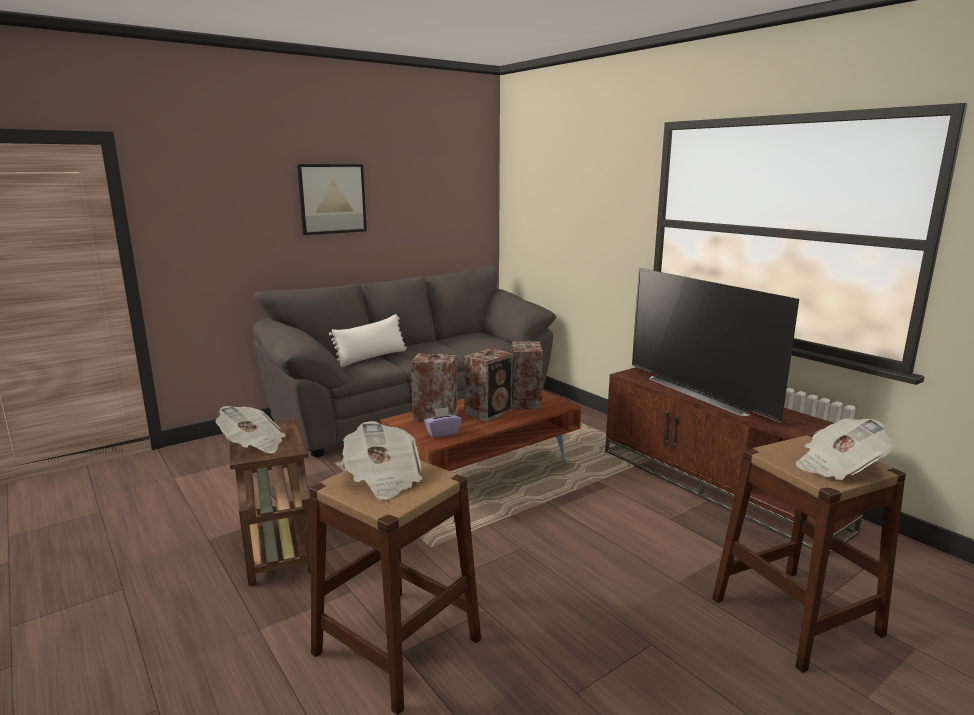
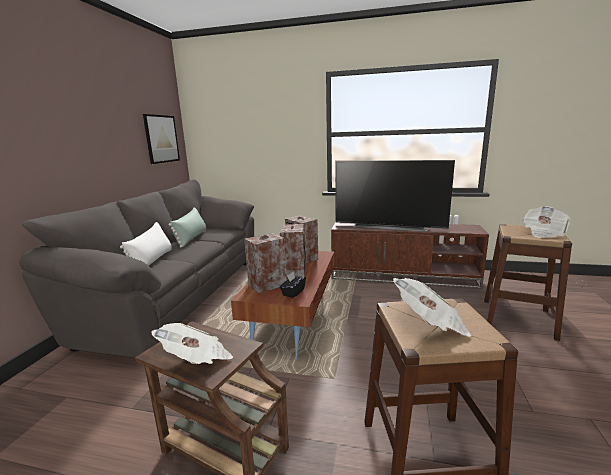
camera: 40 degrees left, 0 degrees up
picture [297,164,367,235] -> picture moved to [143,114,180,164]
purple tissue box [424,407,462,438] -> black tissue box [280,272,306,298]
none -> green pillow [169,207,206,248]

